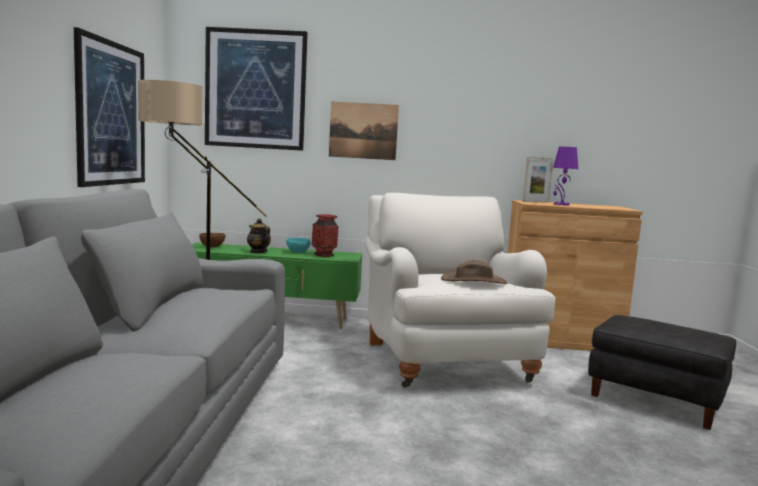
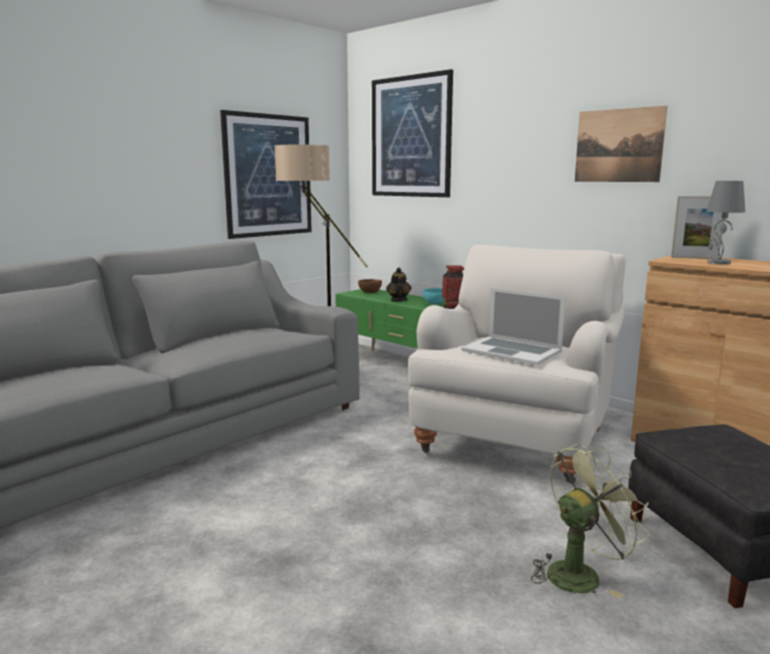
camera: 40 degrees right, 5 degrees up
picture [329,101,399,160] -> picture moved to [575,106,667,182]
brown hat [441,260,508,284] -> laptop [461,288,566,365]
purple table lamp [553,147,578,206] -> grey table lamp [706,181,745,265]
none -> green fan [531,444,650,598]

